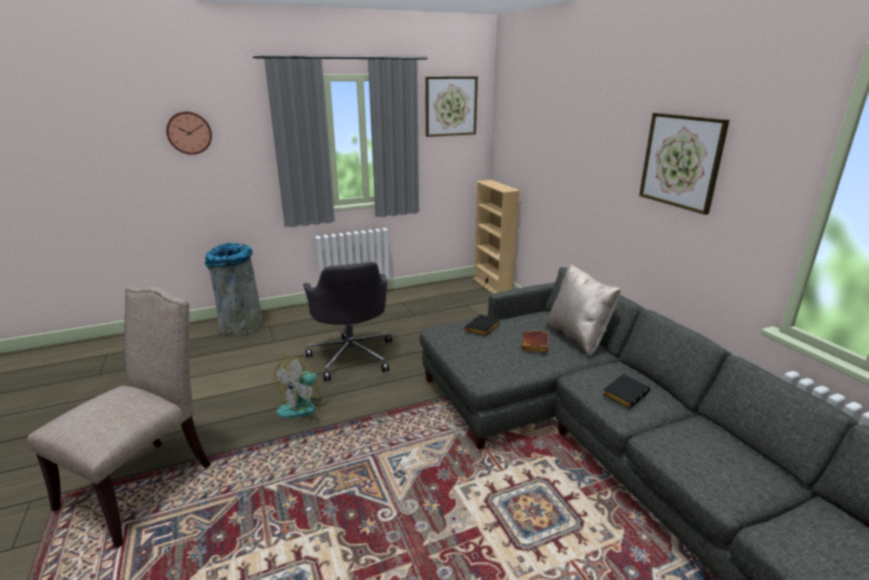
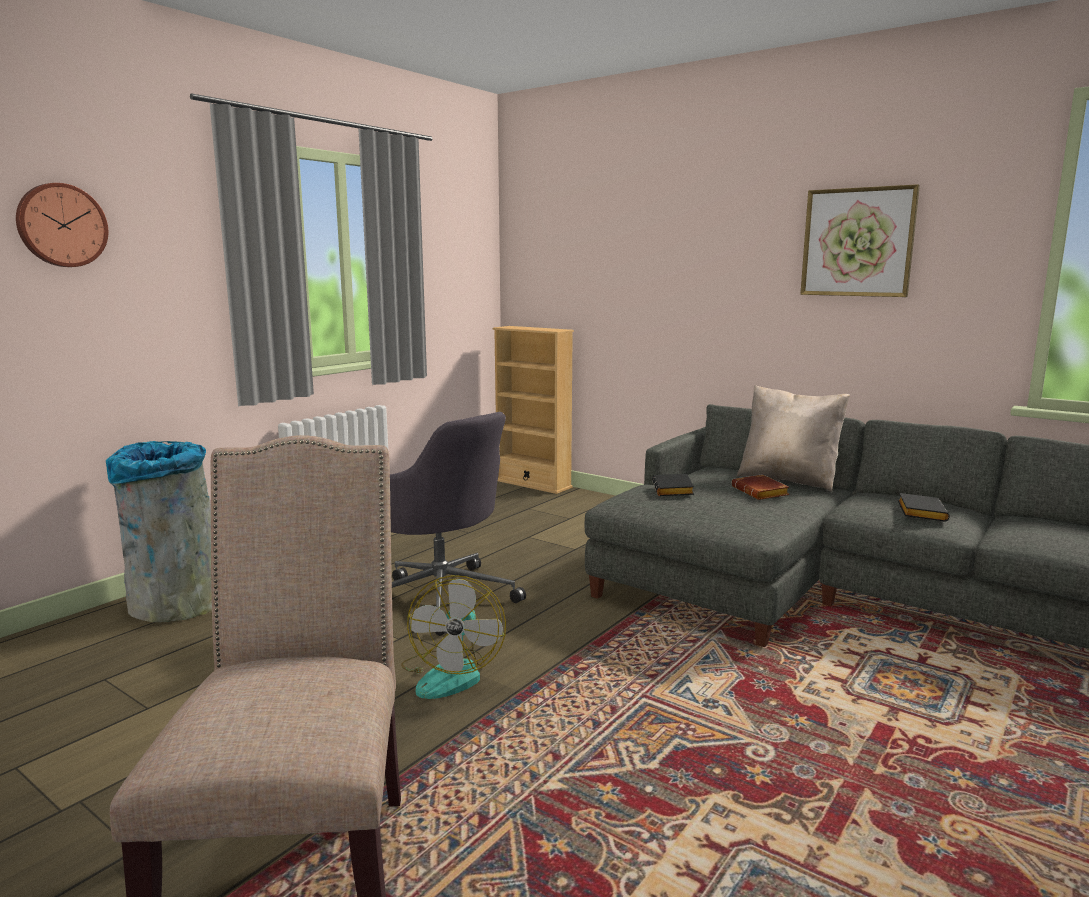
camera: 30 degrees left, 10 degrees down
picture [425,76,478,137] -> none

